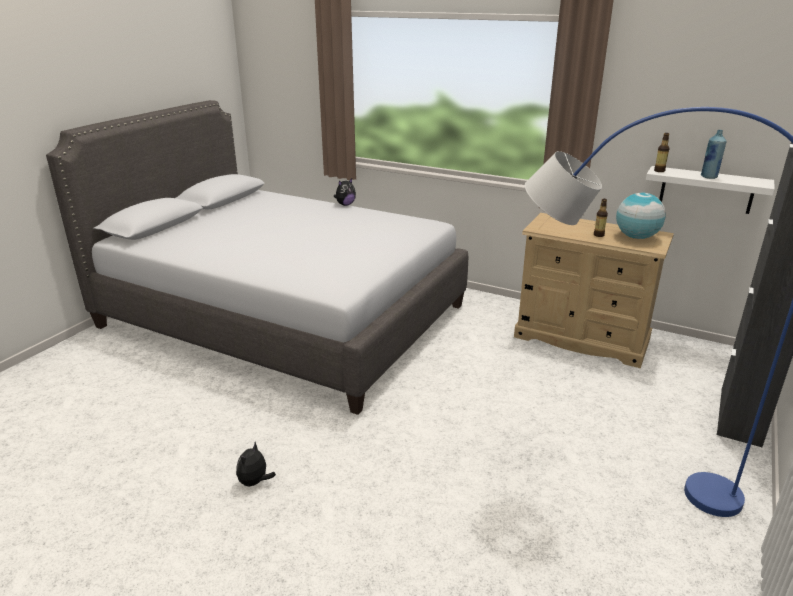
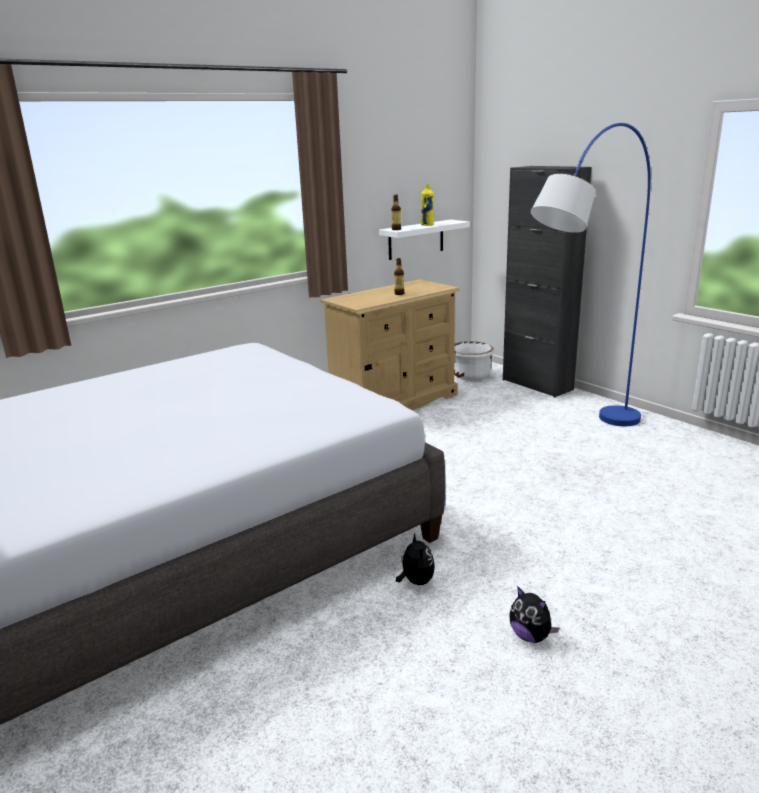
camera: 65 degrees left, 5 degrees down
plush toy [333,178,356,206] -> plush toy moved to [396,534,435,585]
globe [616,193,666,239] -> none
blue bottle [701,130,727,179] -> yellow bottle [421,184,434,226]
none -> white planter [454,341,494,381]

